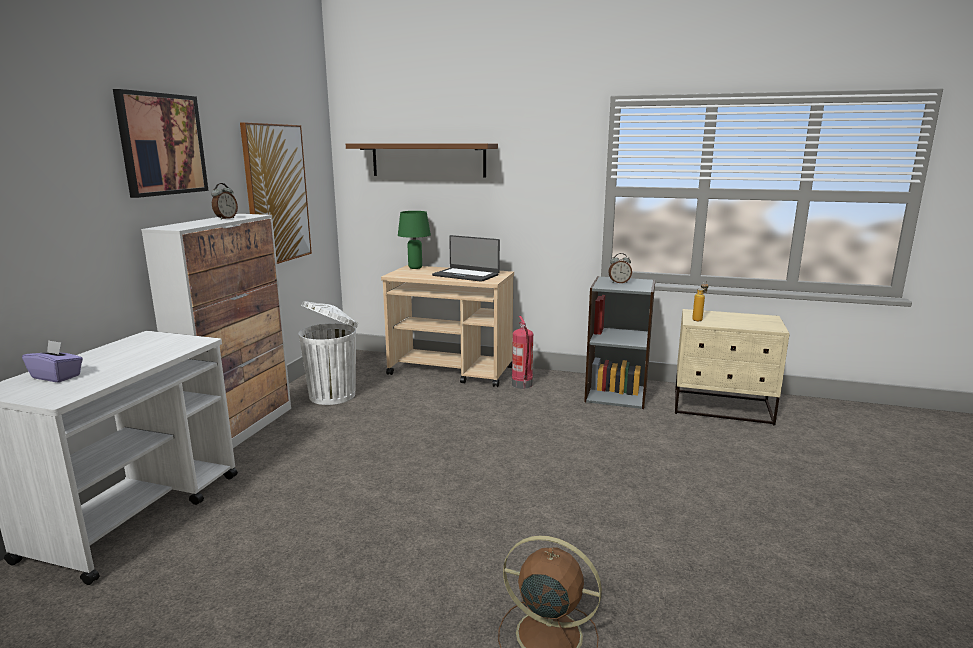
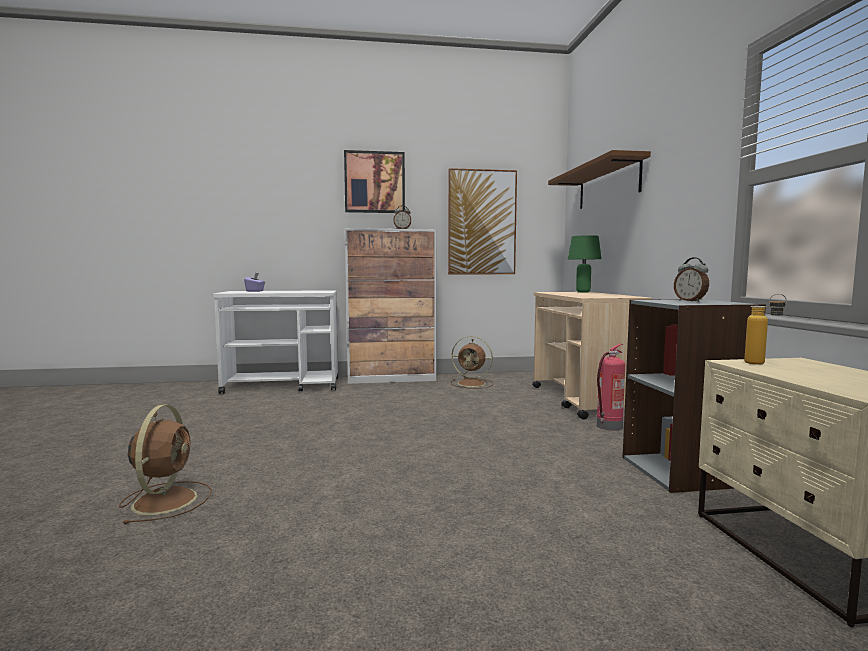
camera: 65 degrees right, 10 degrees down
white trash can [298,301,358,405] -> brown fan [451,336,494,389]
laptop [432,235,500,282] -> none

